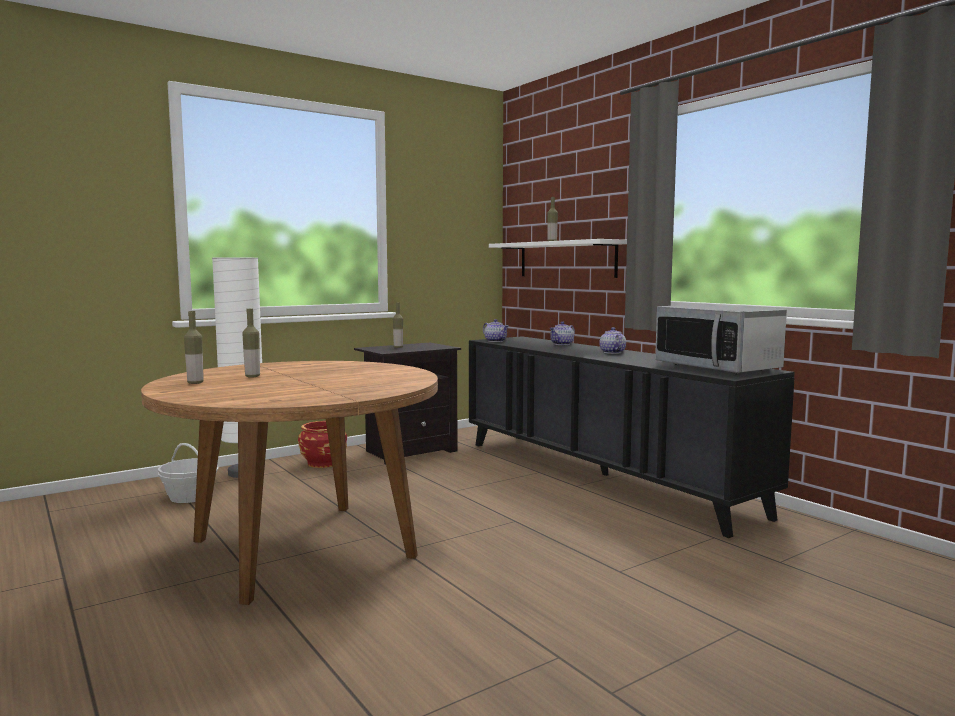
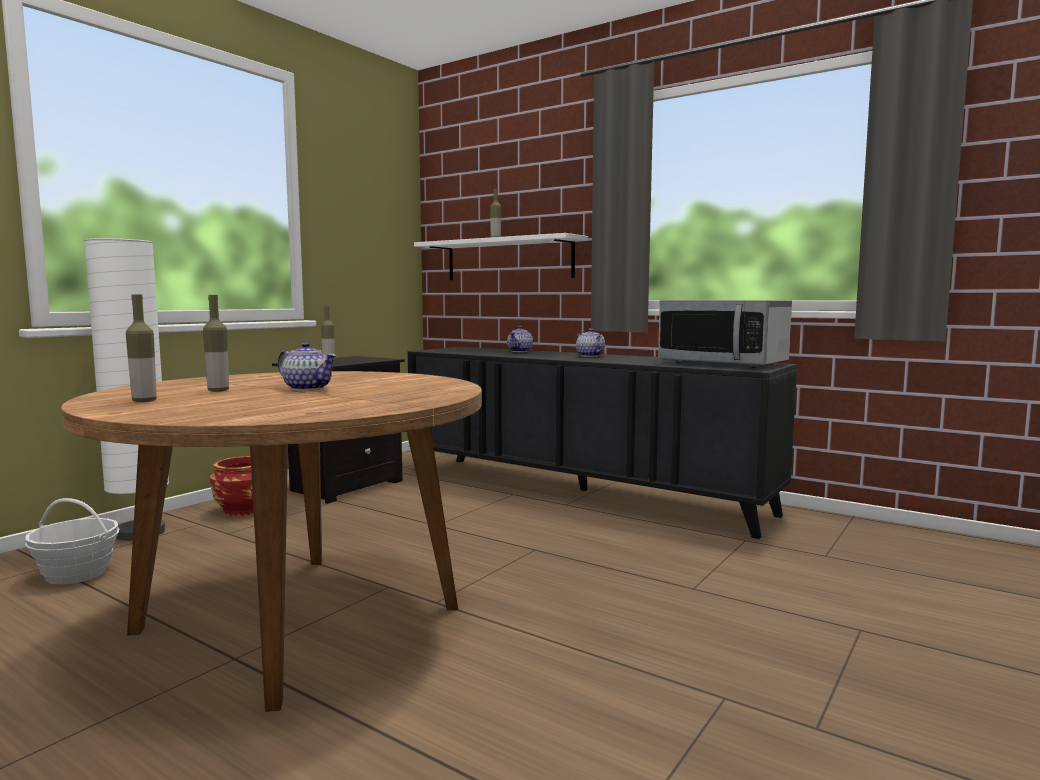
camera: 20 degrees left, 0 degrees up
teapot [483,319,509,342] -> teapot moved to [278,342,337,391]

